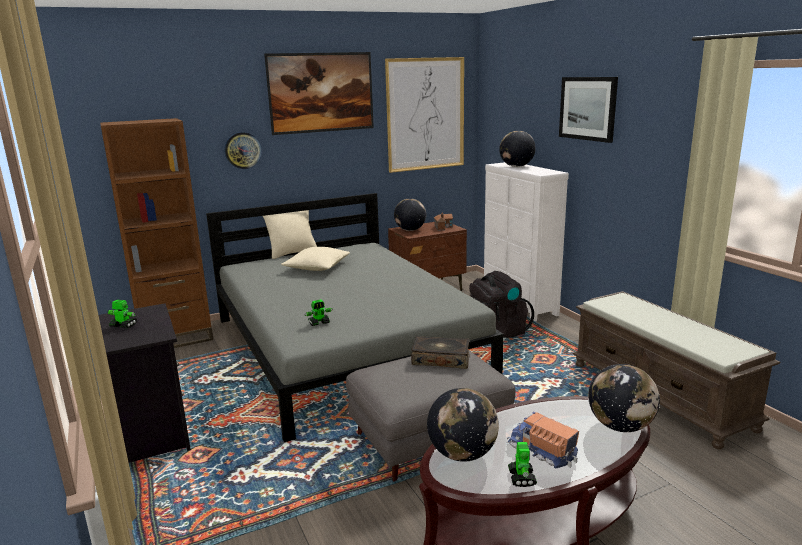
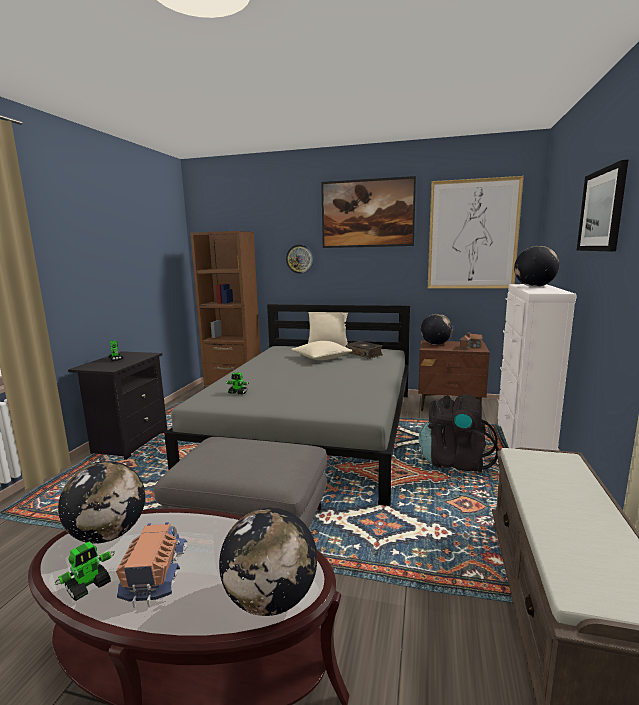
camera: 40 degrees right, 5 degrees down
book [411,336,470,369] -> book moved to [346,341,383,359]

